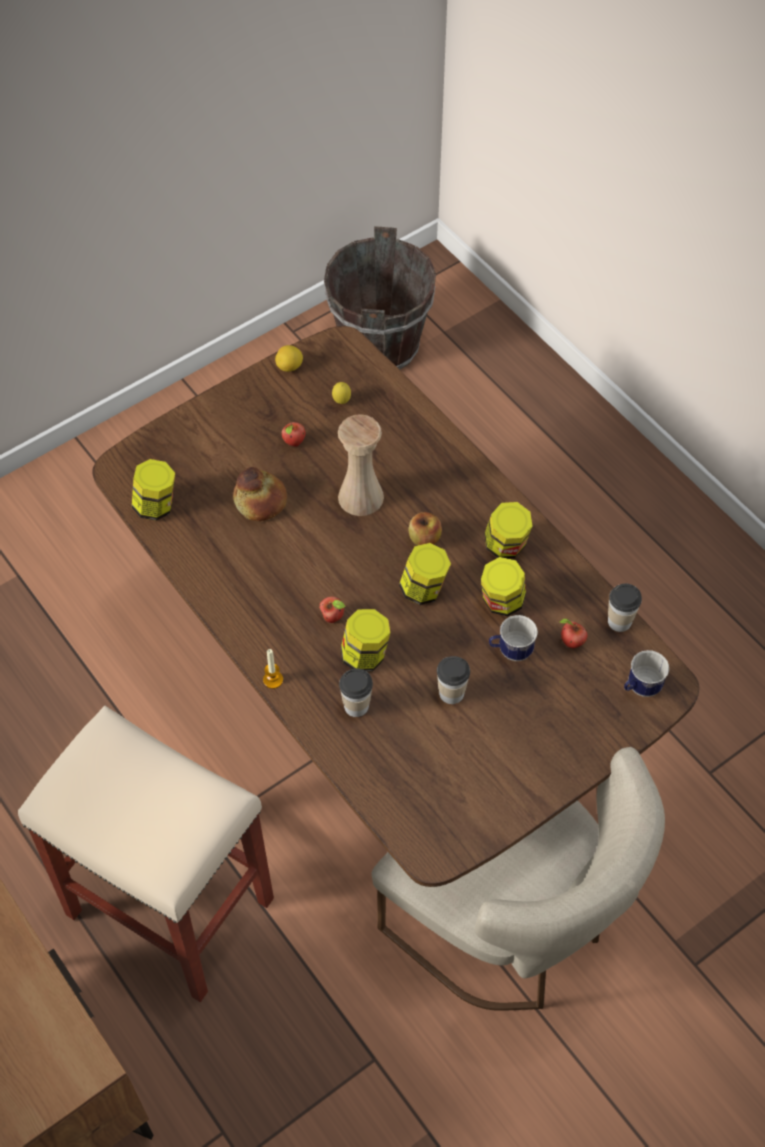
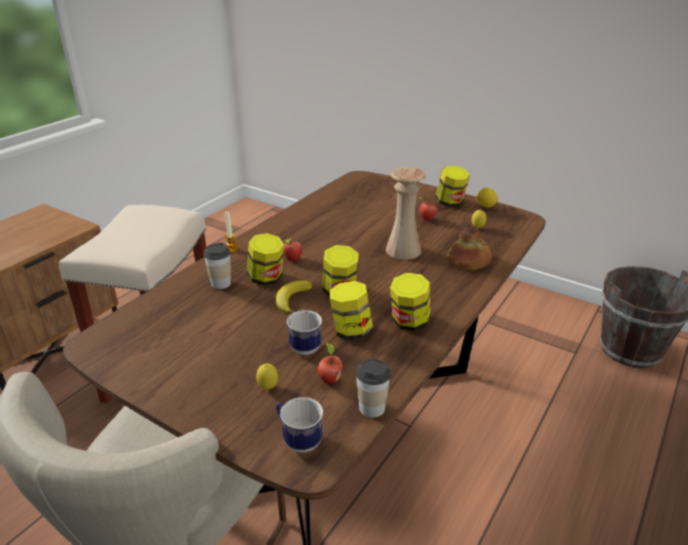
camera: 70 degrees right, 25 degrees down
jar [132,459,175,521] -> jar moved to [435,166,470,207]
bread [233,467,287,521] -> bread moved to [447,227,492,271]
apple [408,512,442,545] -> none
cup [437,656,470,704] -> none
none -> lemon [256,363,278,389]
none -> banana [276,280,312,314]

